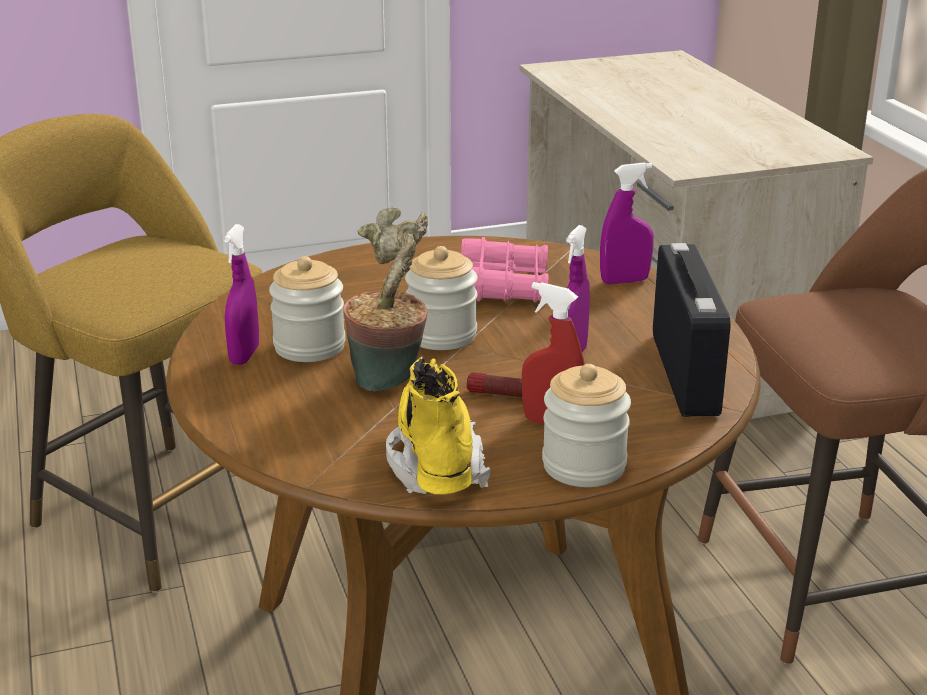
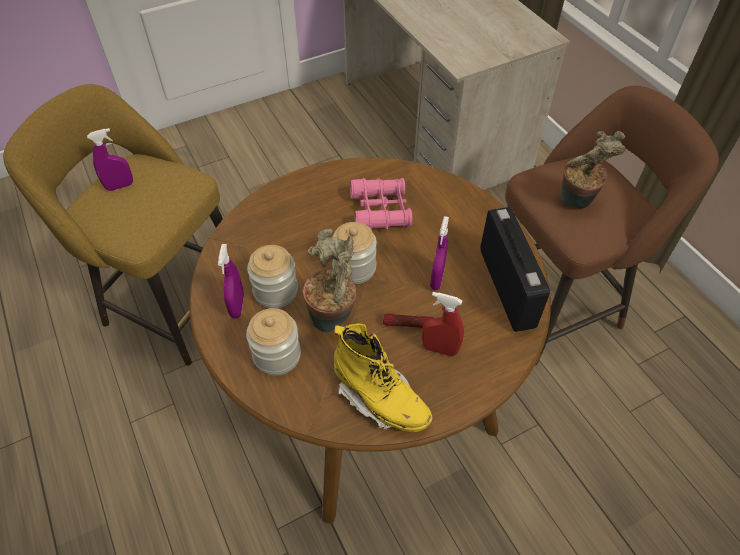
camera: 10 degrees left, 25 degrees up
yellow boot [386,357,490,495] -> yellow boot turned 150 degrees clockwise [334,323,433,432]
jar [542,364,631,487] -> jar moved to [246,308,301,376]
purple spray bottle [600,162,654,284] -> purple spray bottle moved to [87,128,133,191]
none -> potted plant [561,131,626,208]

